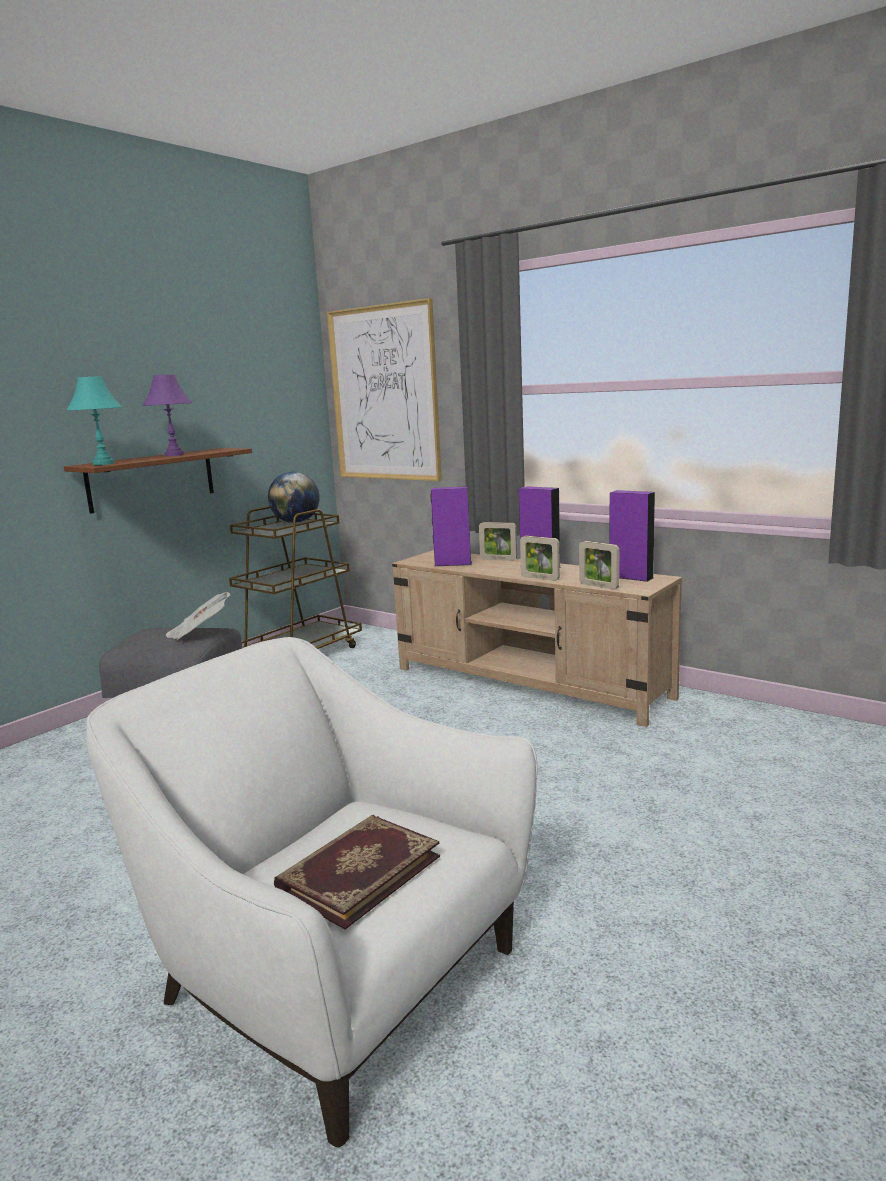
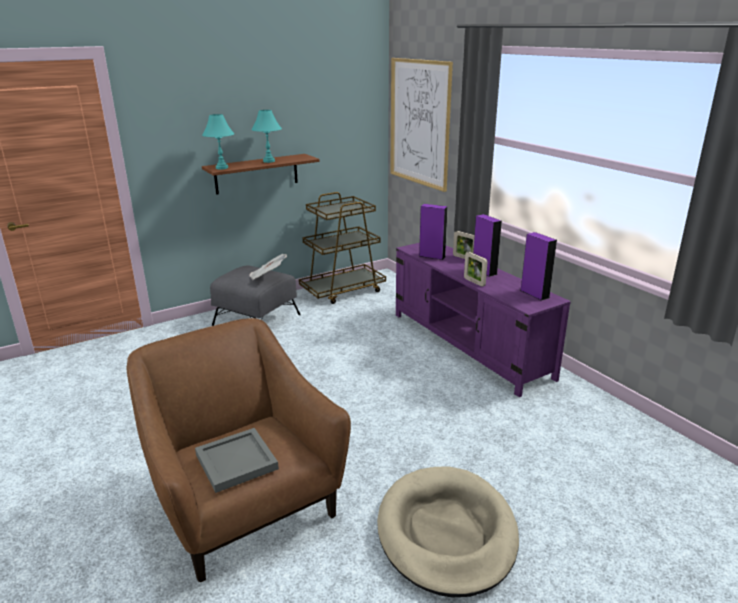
camera: 20 degrees right, 10 degrees up
white armchair [86,637,537,1147] -> brown armchair [126,318,351,582]
purple table lamp [143,374,192,456] -> turquoise table lamp [251,110,282,163]
globe [268,472,320,523] -> none
book [274,815,440,930] -> grey tray [195,428,279,493]
beige tv stand [392,550,682,727] -> purple tv stand [396,243,571,397]
picture frame [579,541,619,590] -> none
none -> beige dog bed [377,467,519,598]

